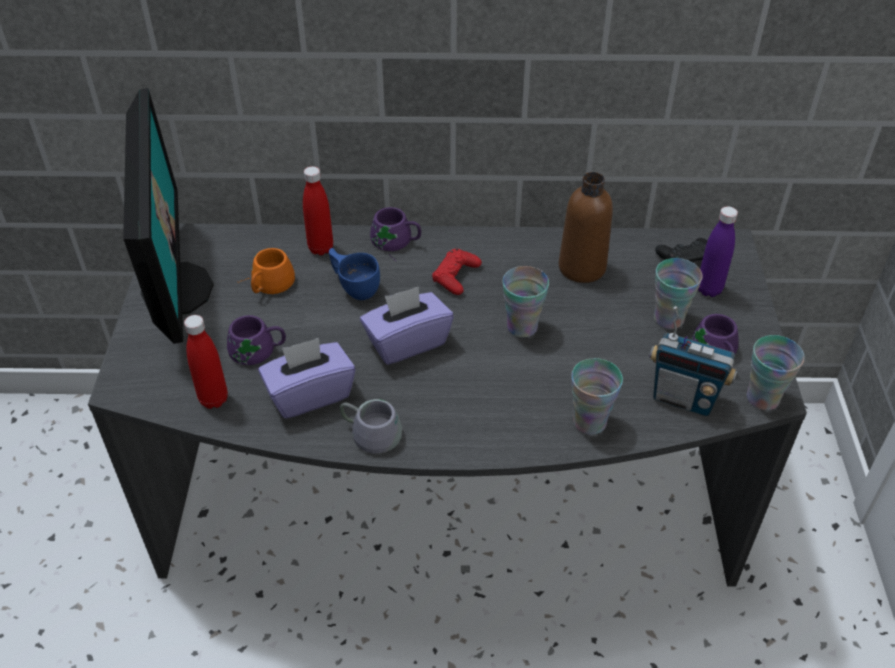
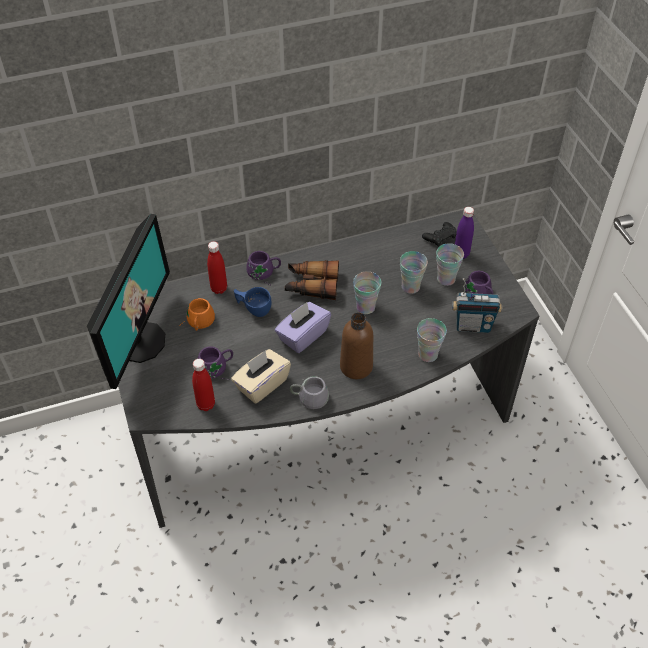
camera: 20 degrees left, 5 degrees up
monitor [123,88,214,344] -> monitor turned 45 degrees clockwise [87,214,170,389]
purple tissue box [258,338,356,419] -> beige tissue box [231,349,291,403]
red game controller [432,249,482,295] -> binoculars [285,260,339,300]
brown bottle [559,172,613,283] -> brown bottle moved to [340,312,373,379]
cup [747,335,805,410] -> cup moved to [400,251,428,294]

